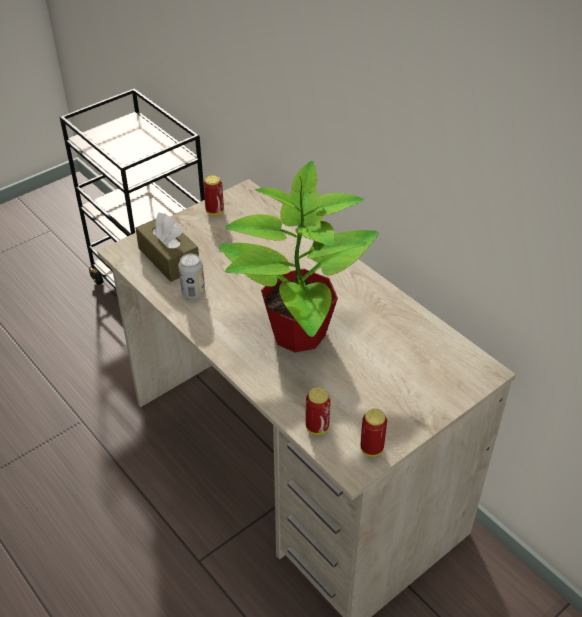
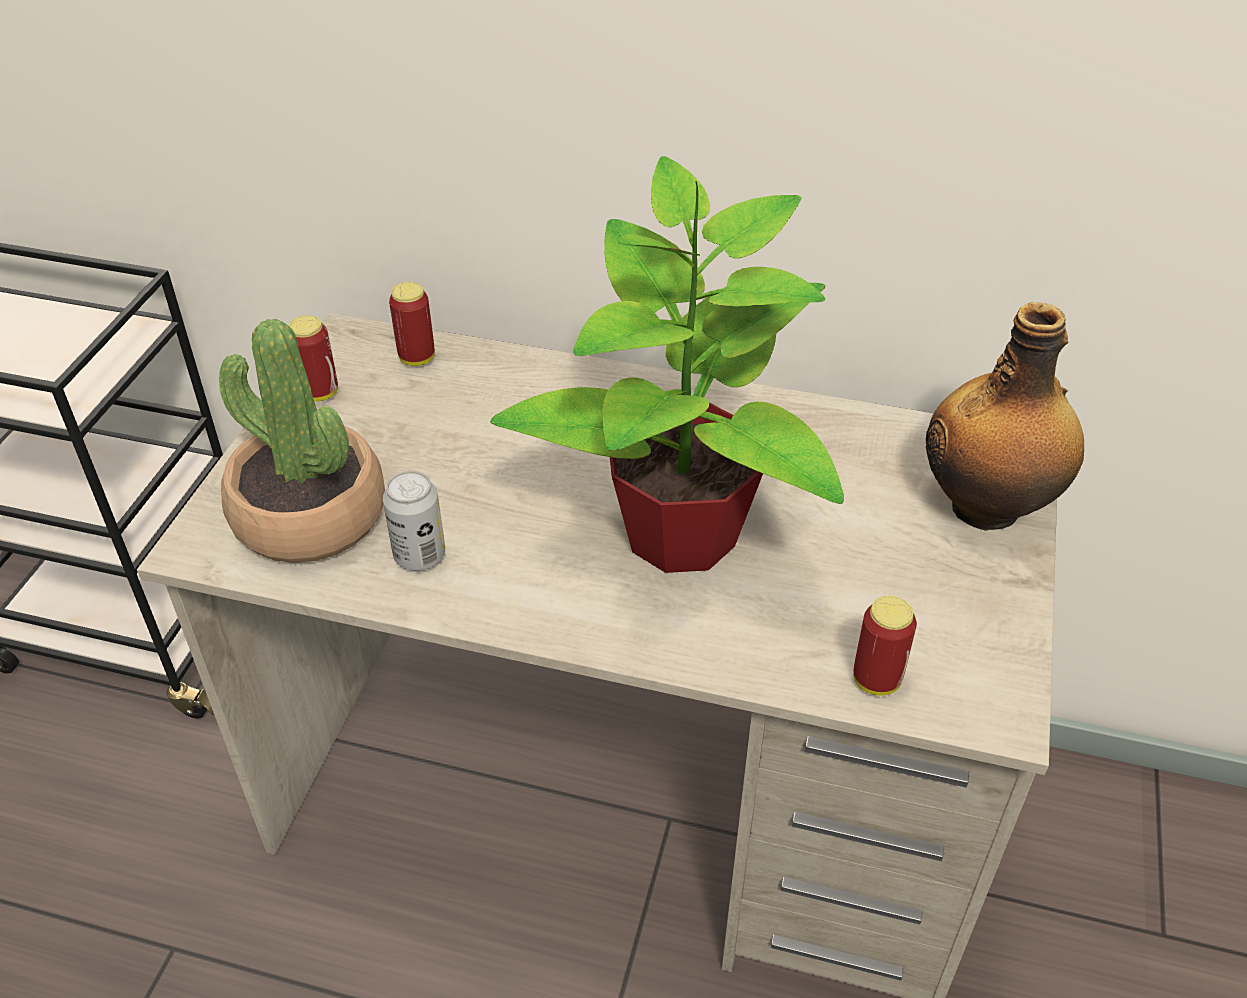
camera: 35 degrees left, 0 degrees up
brown tissue box [135,212,199,282] -> potted plant [219,319,385,563]
can [361,408,387,457] -> can moved to [389,282,435,366]
none -> bottle [926,302,1084,531]

